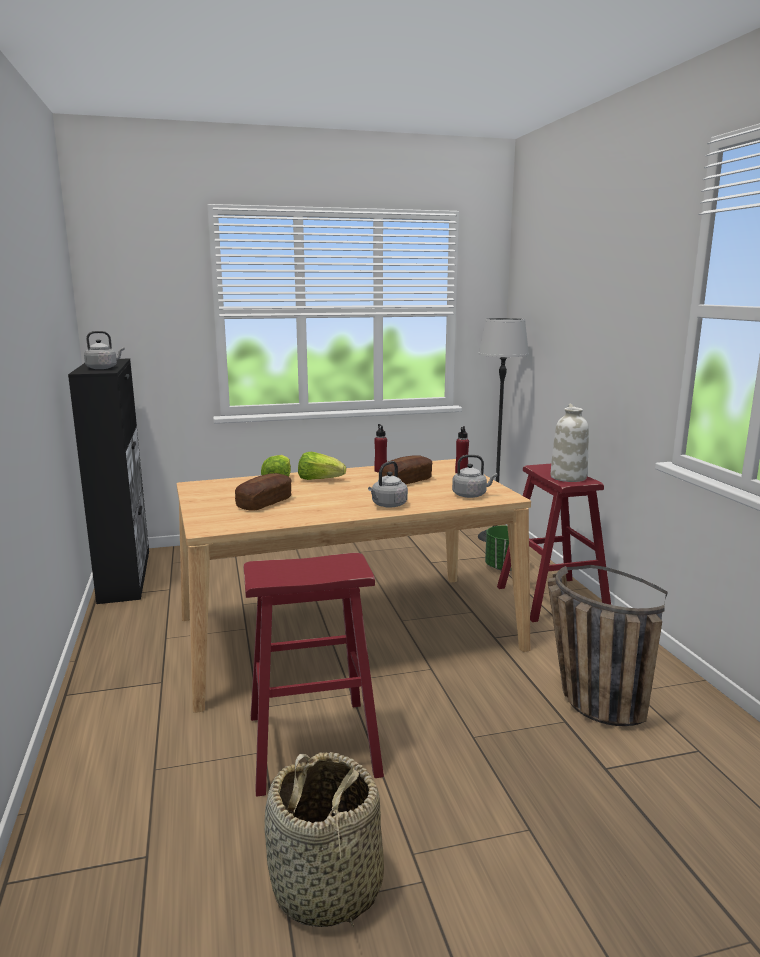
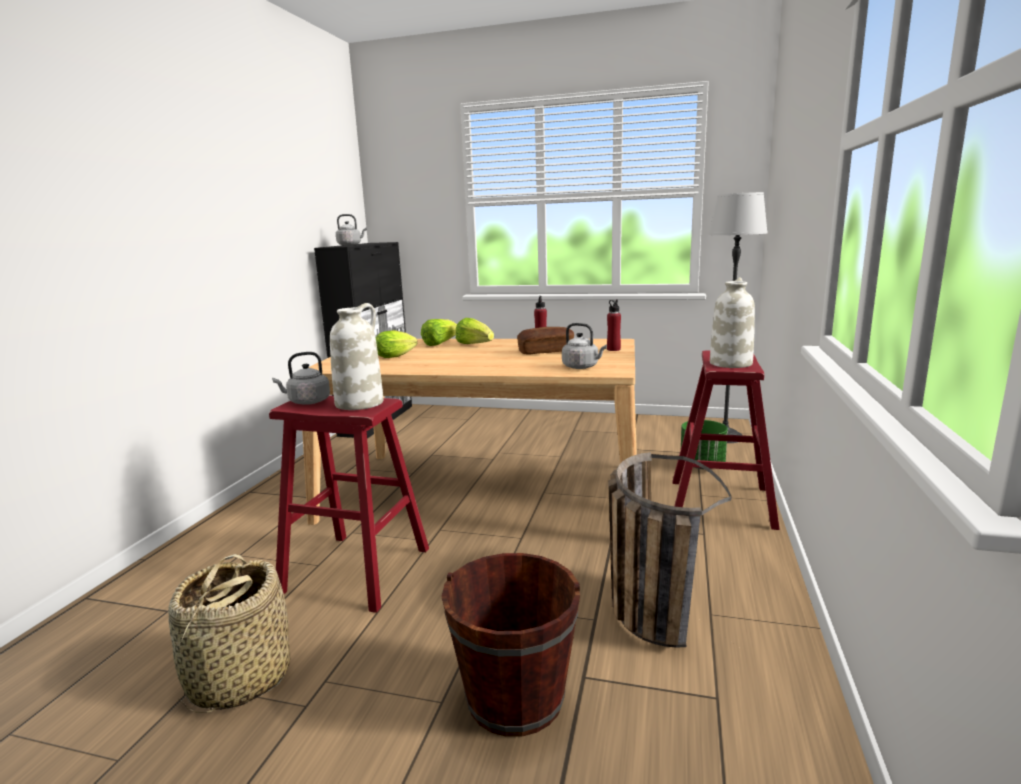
camera: 30 degrees right, 0 degrees up
bread [235,473,292,511] -> lettuce [376,330,417,358]
grey kettle [368,461,408,508] -> grey kettle moved to [272,352,330,405]
none -> white vase [330,303,384,410]
none -> brown bucket [441,553,580,737]

